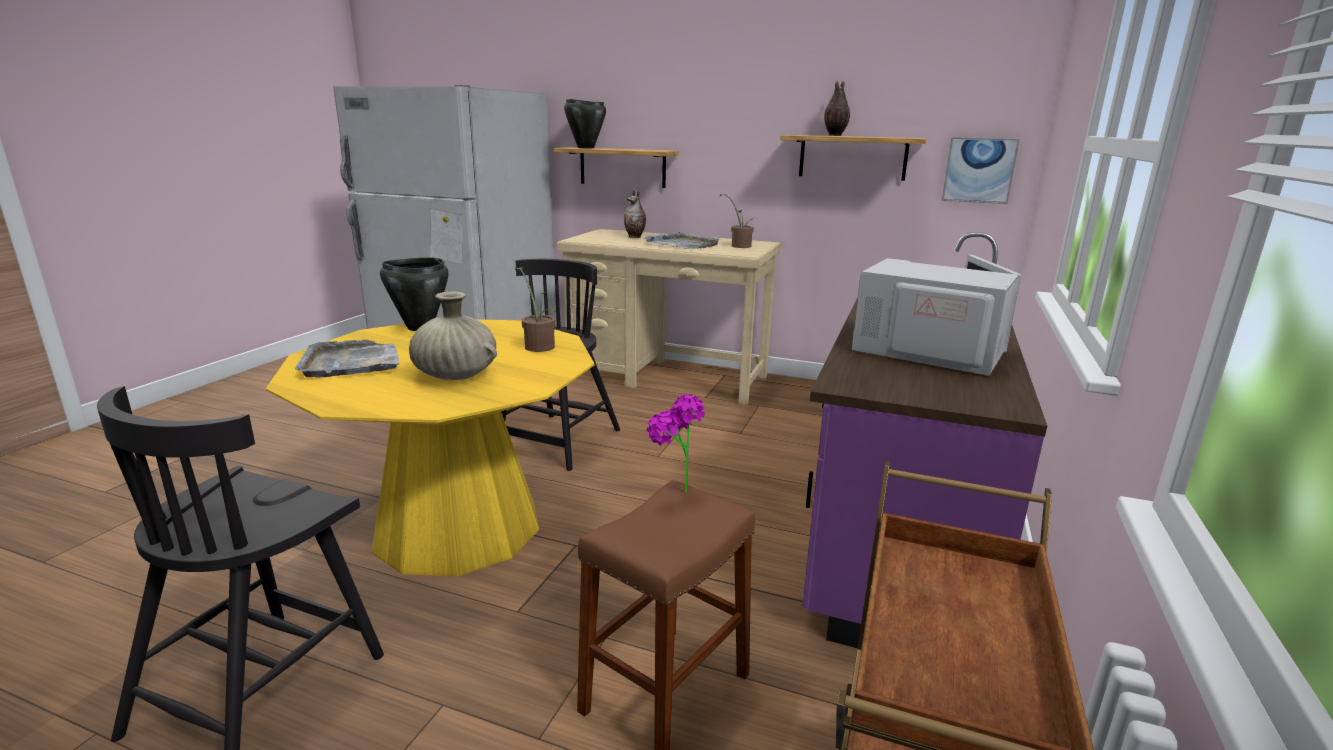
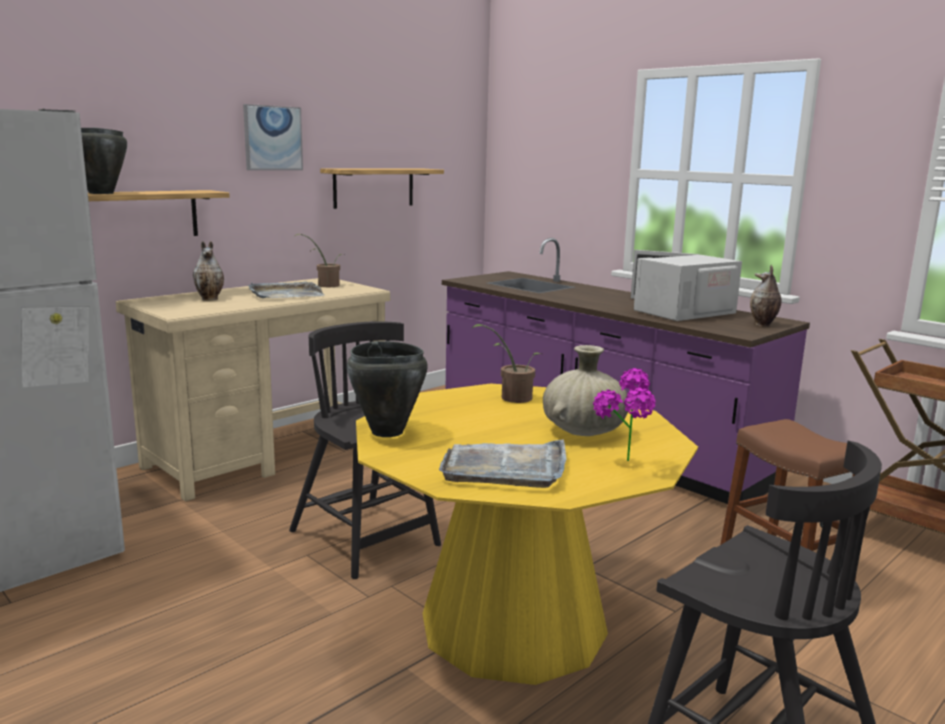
camera: 65 degrees left, 5 degrees down
potted plant [647,394,705,492] -> potted plant moved to [593,368,656,461]
vase [824,81,850,136] -> vase moved to [750,265,782,326]
picture [942,137,1019,204] -> picture moved to [243,104,303,170]

